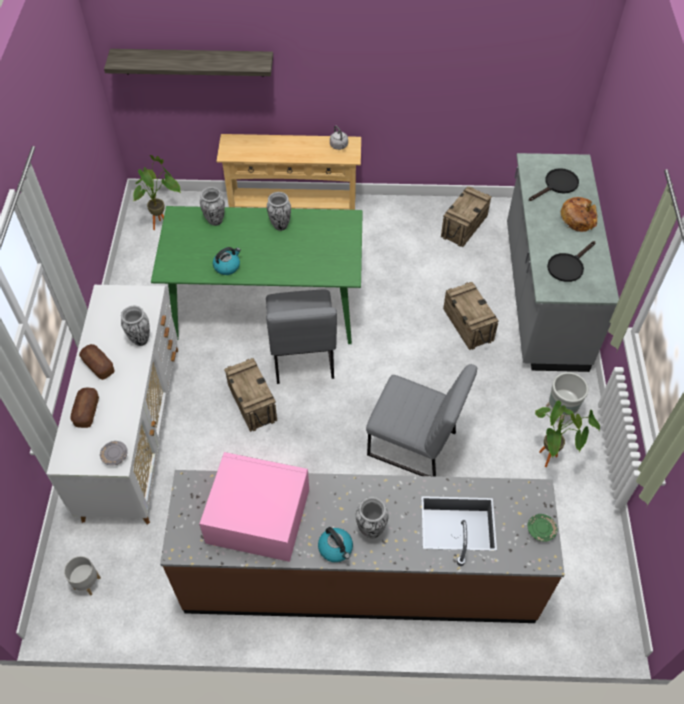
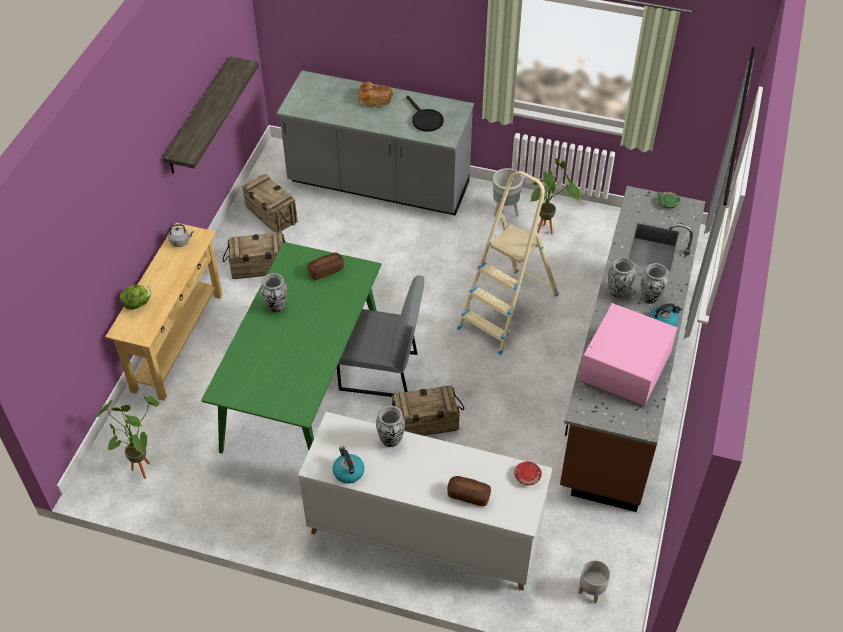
camera: 75 degrees left, 5 degrees down
bread [79,344,115,380] -> bread moved to [307,253,344,280]
grey plate [100,441,128,466] -> red plate [514,461,542,485]
shelf [104,49,273,77] -> shelf moved to [162,56,259,174]
vase [200,187,225,226] -> vase moved to [608,257,635,298]
kettle [213,247,241,275] -> kettle moved to [333,446,364,483]
grey chair [366,364,477,476] -> beige step ladder [457,171,559,355]
crate [443,282,498,350] -> crate moved to [223,232,285,279]
black frying pan [529,168,579,201] -> none
none -> lettuce [120,285,151,310]

